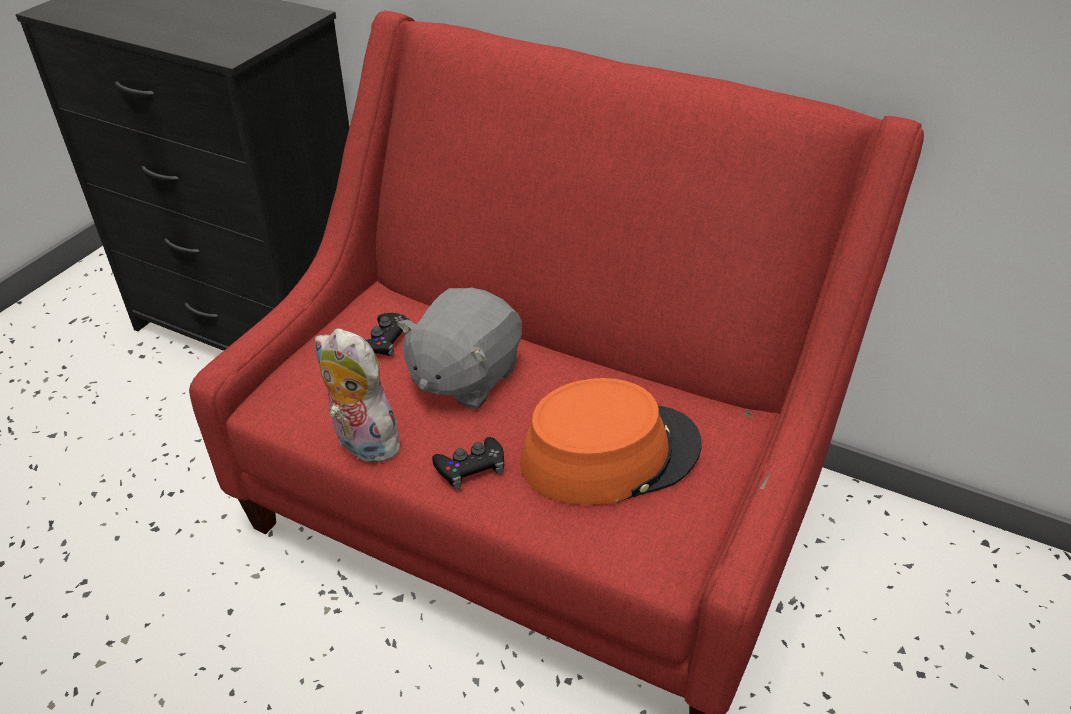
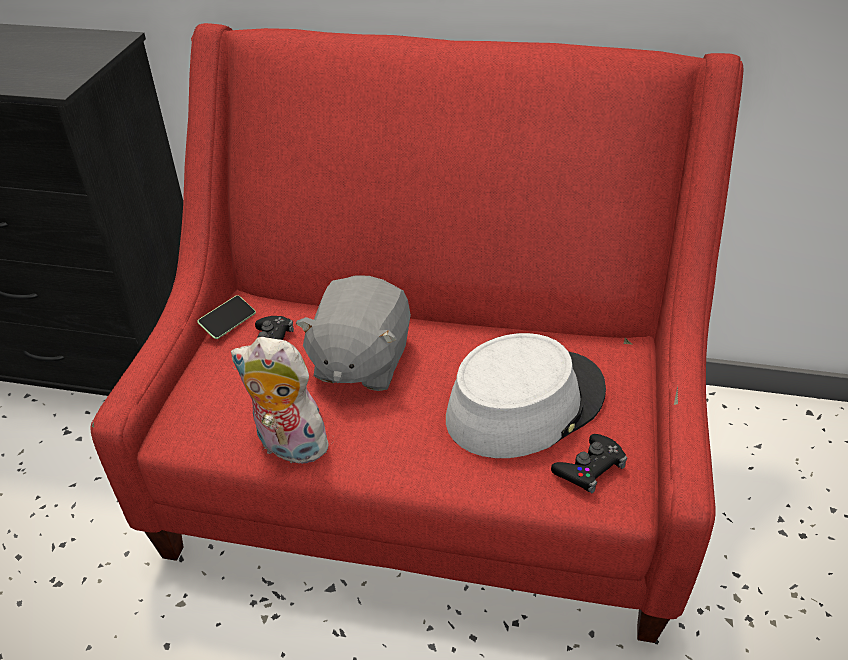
camera: 15 degrees left, 0 degrees up
black game controller [432,437,504,489] -> black game controller moved to [551,434,627,494]
orange hat [520,378,702,505] -> grey hat [446,333,606,458]
none -> phone [197,295,256,339]

